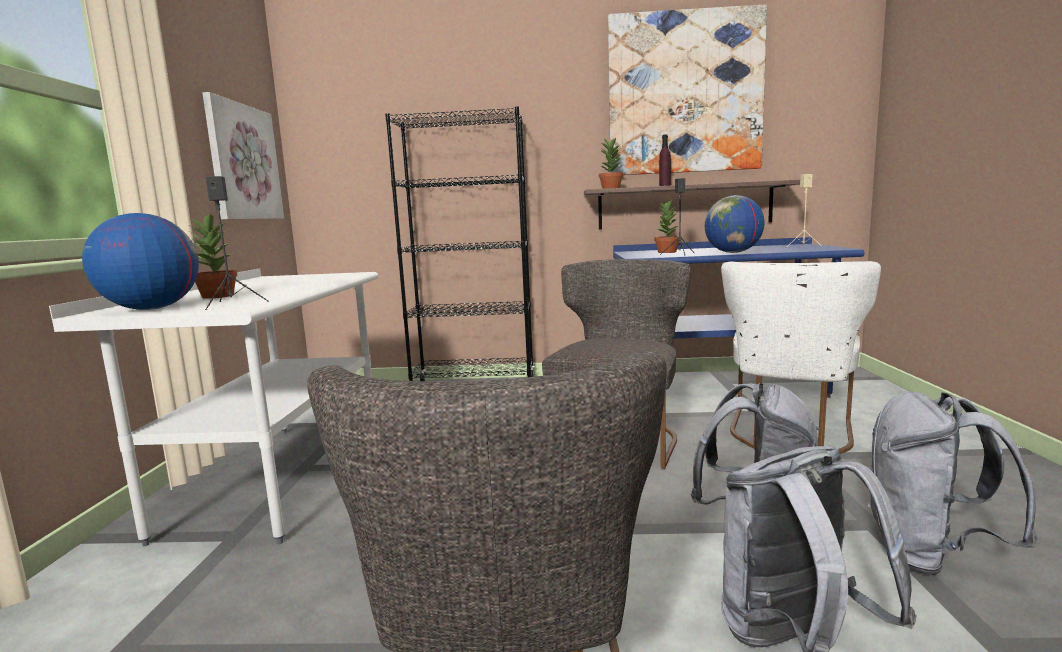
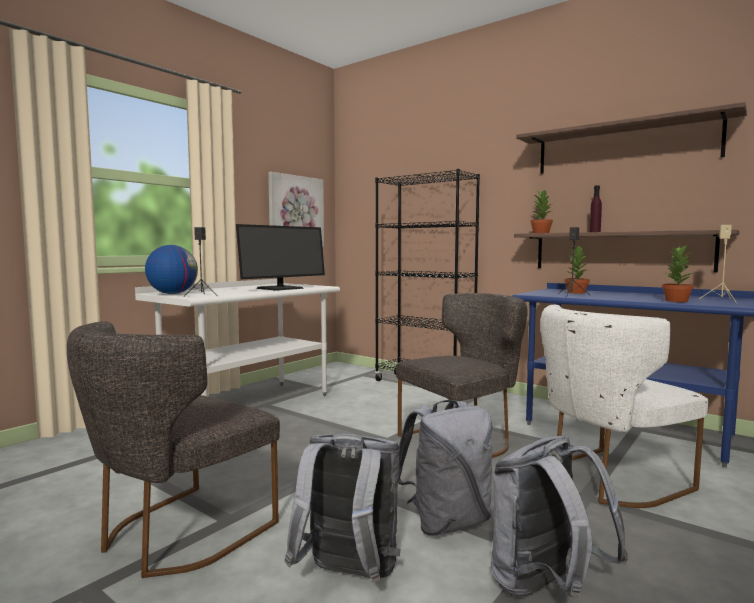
camera: 35 degrees right, 5 degrees down
potted plant [190,214,238,299] -> potted plant moved to [662,245,694,302]
picture [608,4,767,175] -> shelf [516,102,747,174]
globe [705,195,765,253] -> none
none -> monitor [236,224,325,291]

